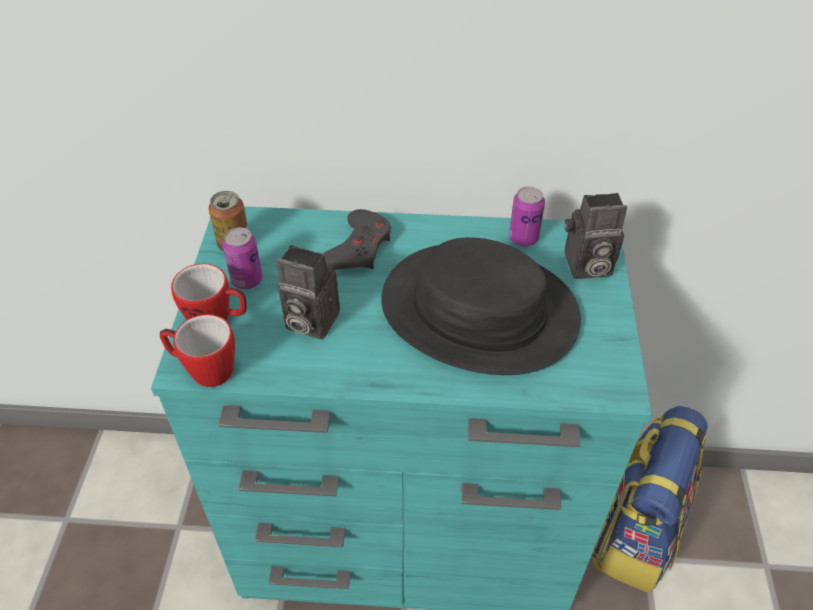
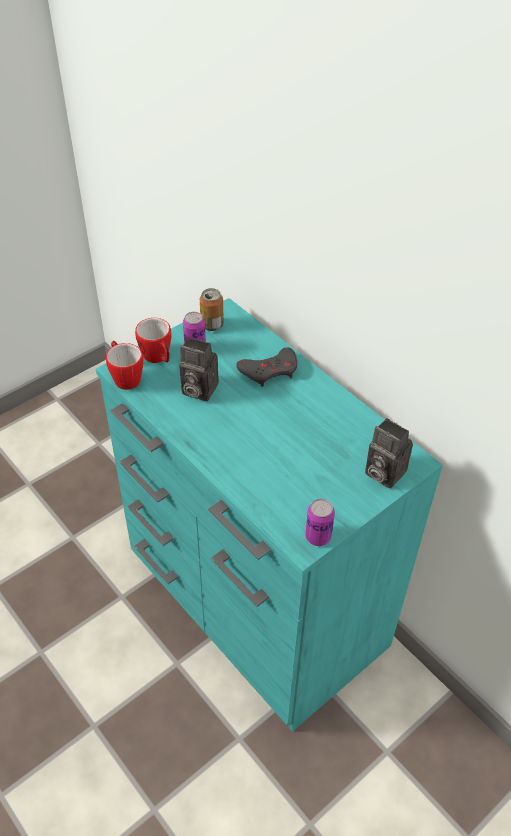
camera: 45 degrees right, 0 degrees up
camera [277,245,340,339] -> camera turned 45 degrees counterclockwise [179,337,219,401]
black hat [381,237,581,375] -> none
can [509,186,545,246] -> can moved to [305,499,335,546]
backpack [592,406,708,593] -> none

